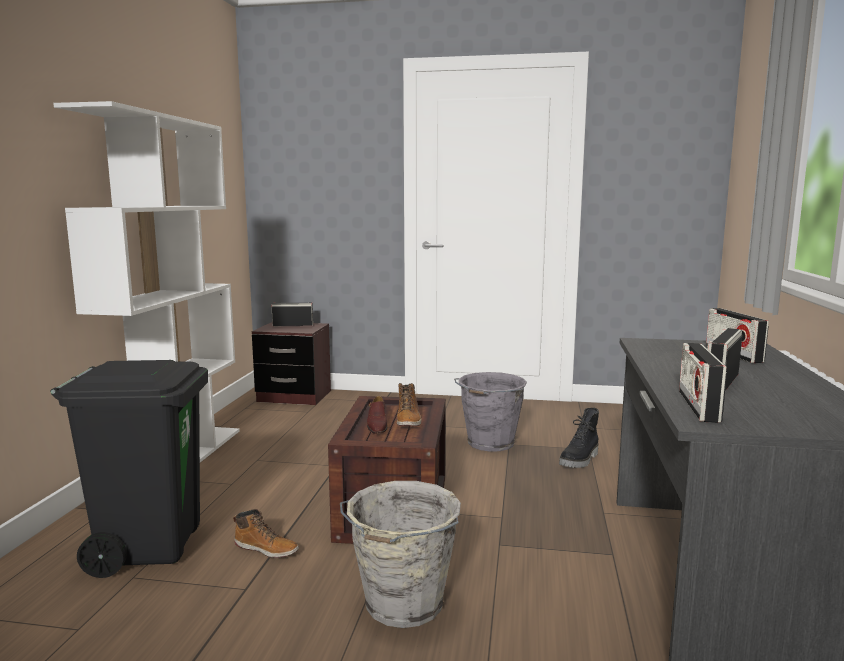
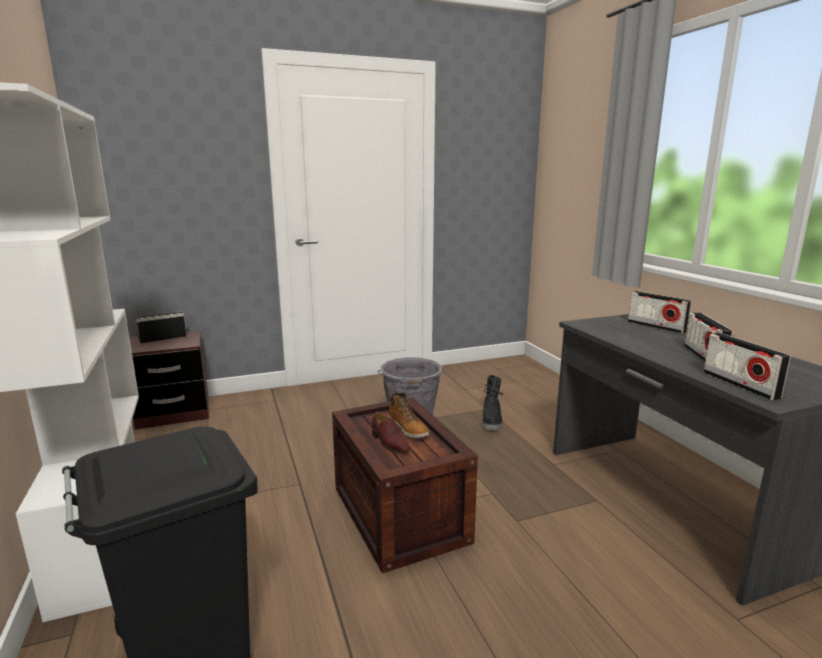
camera: 30 degrees left, 5 degrees up
boot [233,509,299,558] -> none
grey bucket [340,481,461,628] -> none

